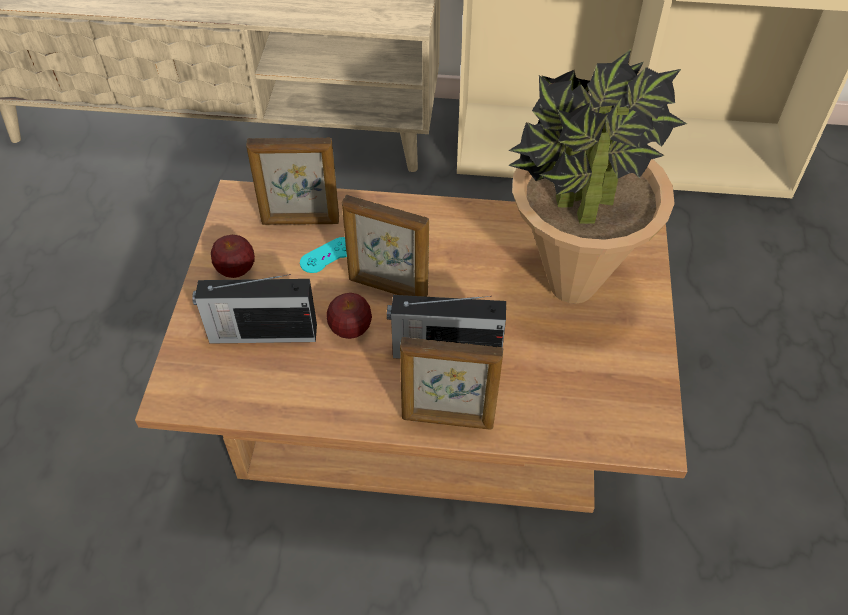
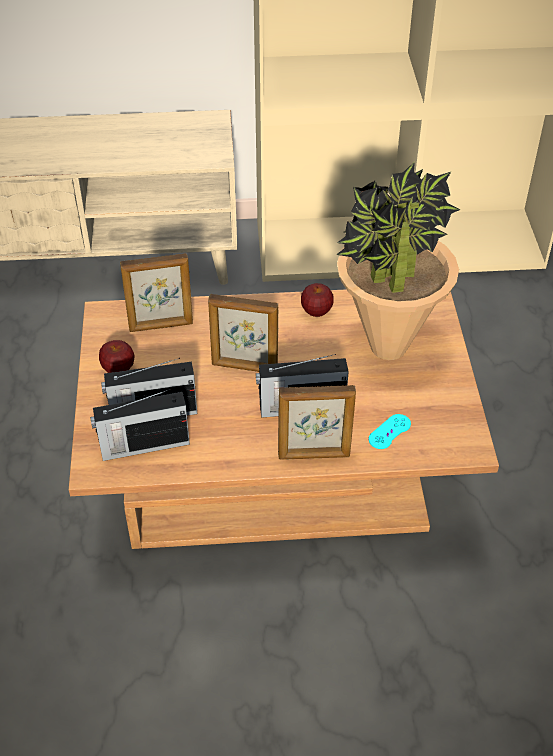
camera: 10 degrees left, 5 degrees down
turquoise game controller [300,237,347,273] -> turquoise game controller moved to [368,414,411,449]
apple [327,293,372,339] -> apple moved to [301,283,334,317]
none -> radio [90,389,190,461]

